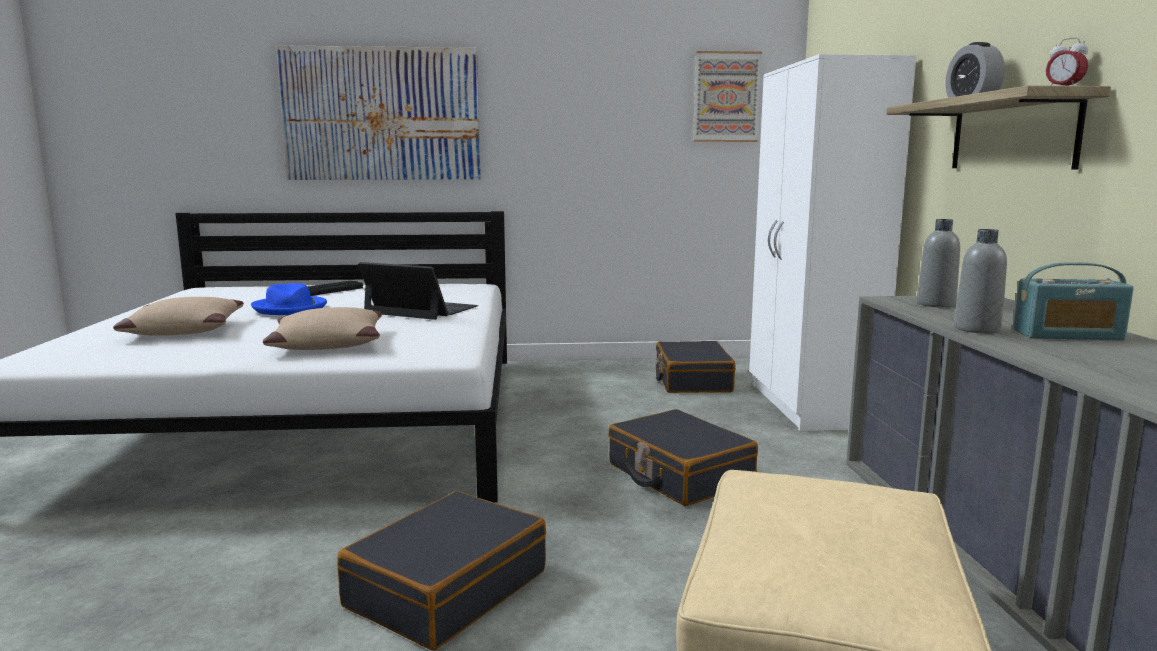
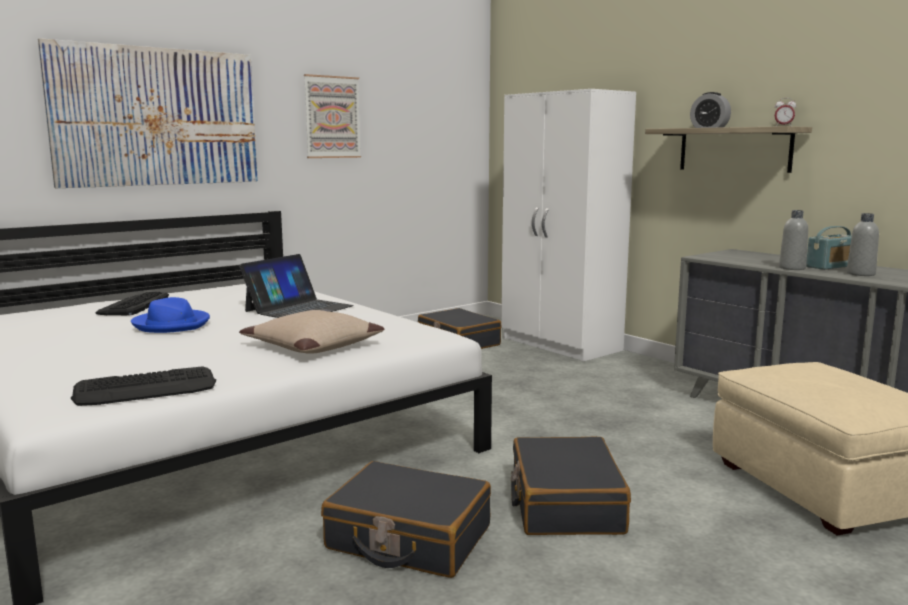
camera: 35 degrees left, 0 degrees up
beige pillow [113,297,244,336] -> none
laptop [358,262,478,320] -> laptop turned 135 degrees clockwise [239,254,354,318]
black suitcase [608,409,758,506] -> black suitcase moved to [321,461,491,578]
picture [693,51,762,142] -> picture moved to [304,74,361,158]
grey bottle [917,219,960,308] -> grey bottle moved to [847,213,879,276]
none -> keyboard [71,366,216,406]

